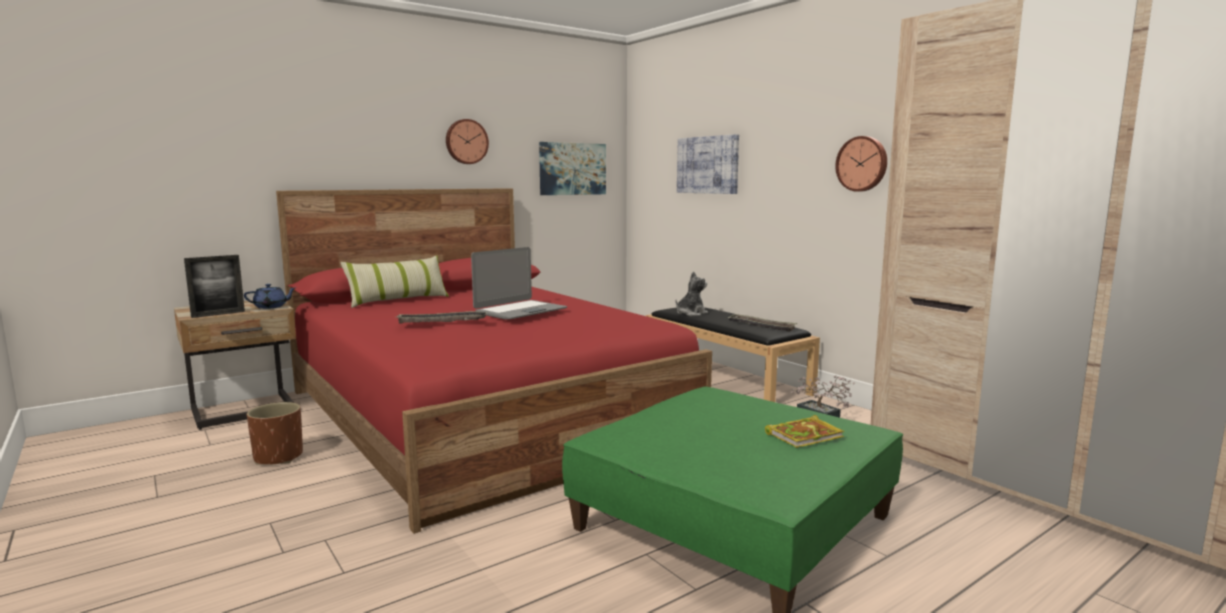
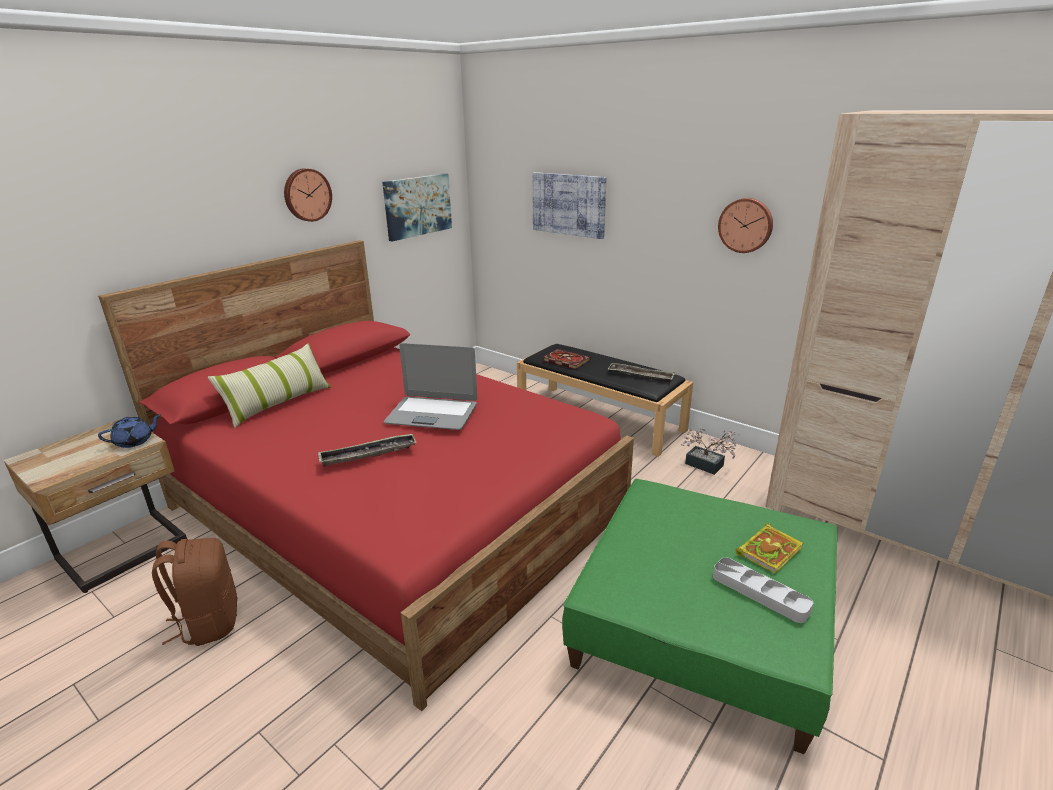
camera: 15 degrees left, 15 degrees up
picture frame [184,255,245,318] -> none
brown planter [247,402,303,465] -> brown backpack [152,538,238,646]
laptop [471,247,567,320] -> laptop turned 75 degrees clockwise [384,343,477,430]
plush toy [675,271,708,316] -> book [543,349,591,369]
none -> grey tray [713,557,813,623]

